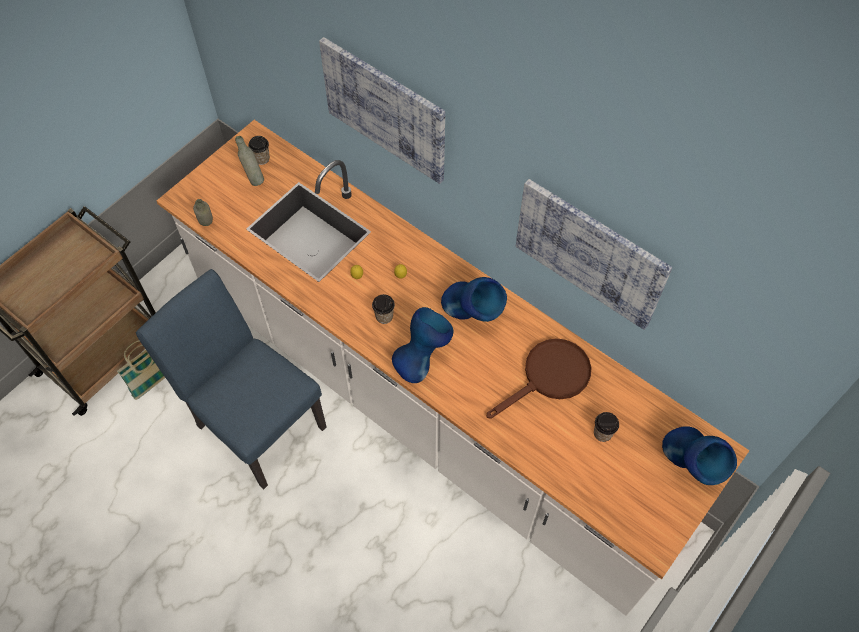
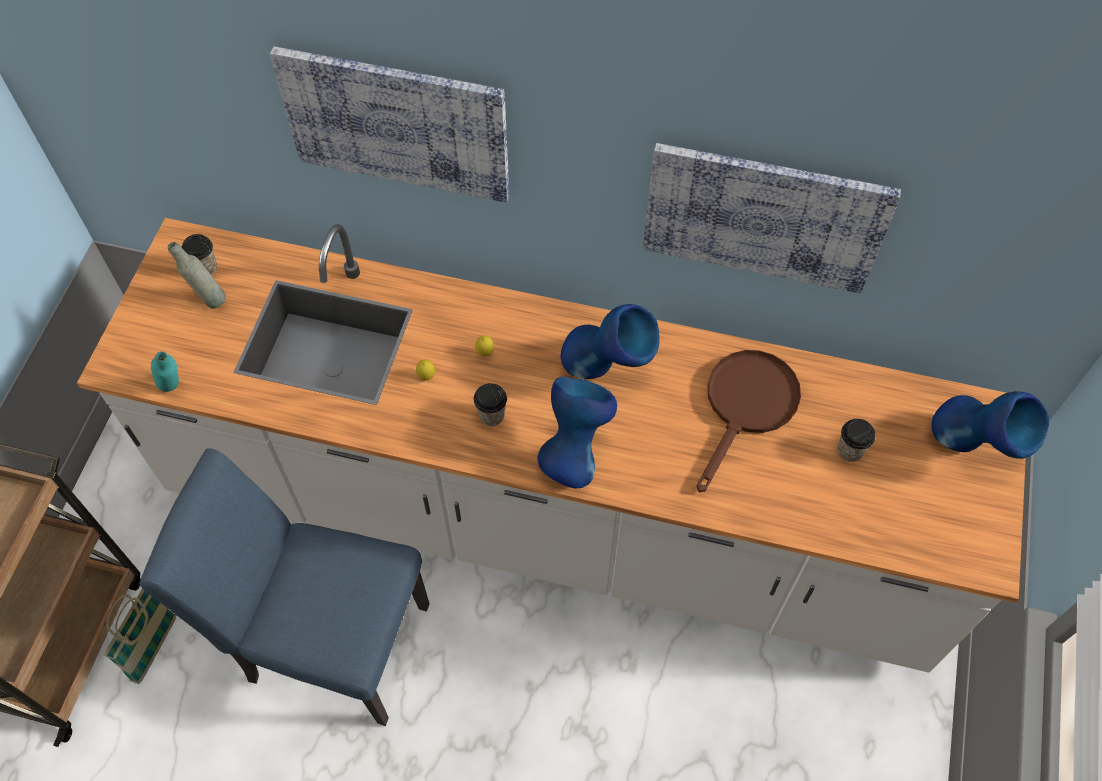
camera: 25 degrees left, 0 degrees up
grey bottle [193,199,213,226] -> turquoise bottle [151,351,179,392]

